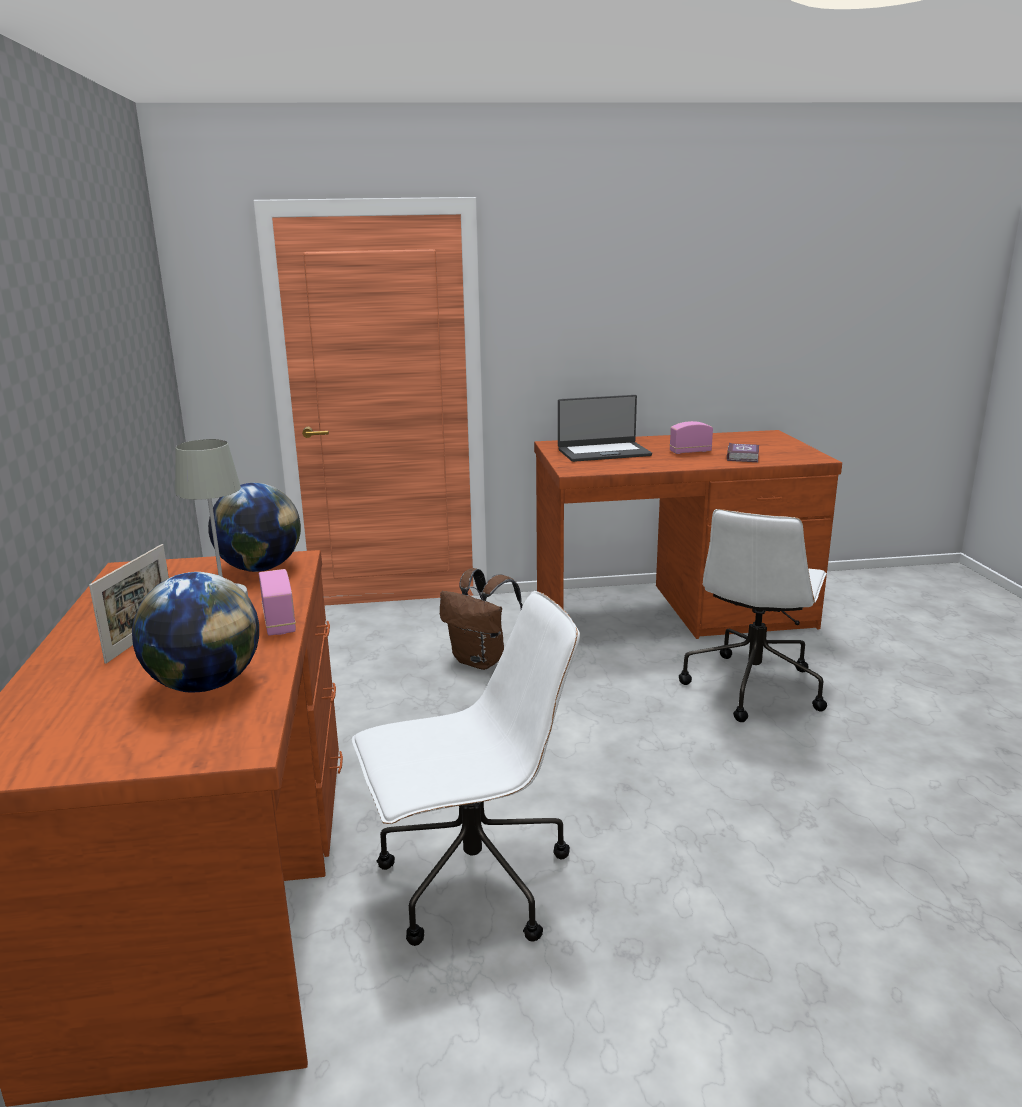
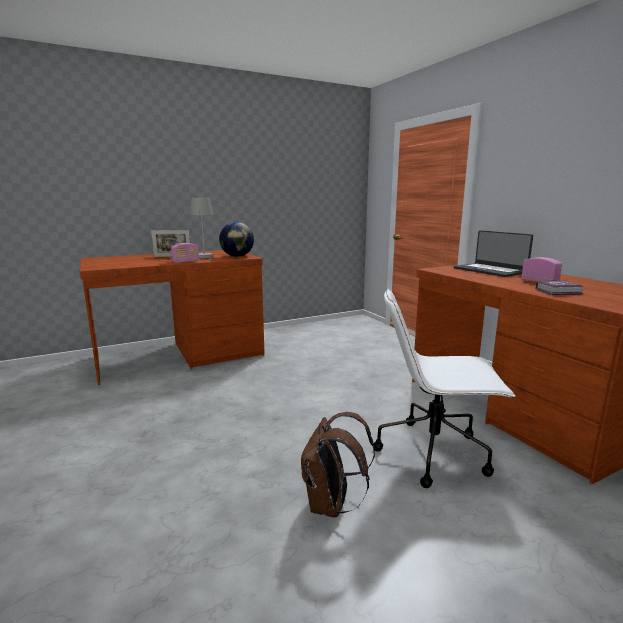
camera: 70 degrees right, 5 degrees down
globe [132,572,259,693] -> none
white office chair [352,591,580,946] -> none
brown backpack [440,568,523,670] -> brown backpack moved to [301,412,375,517]

